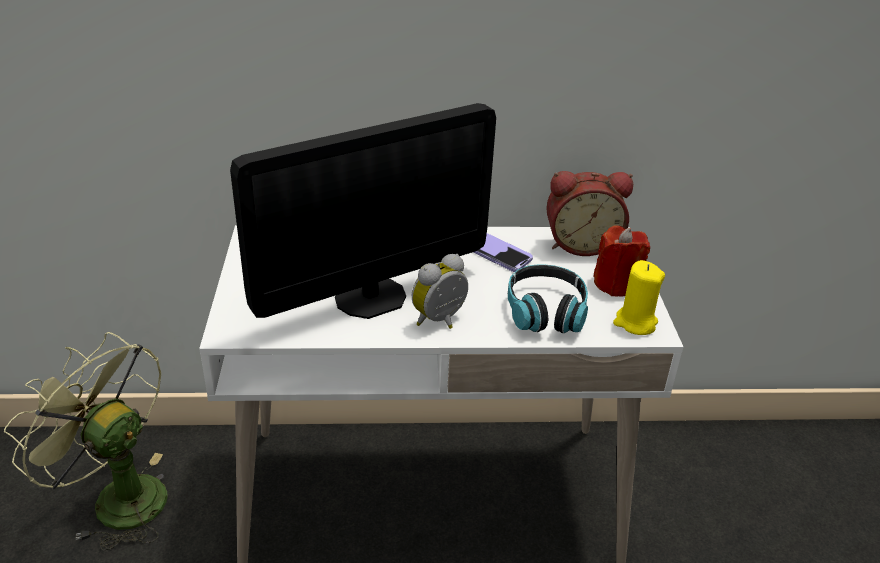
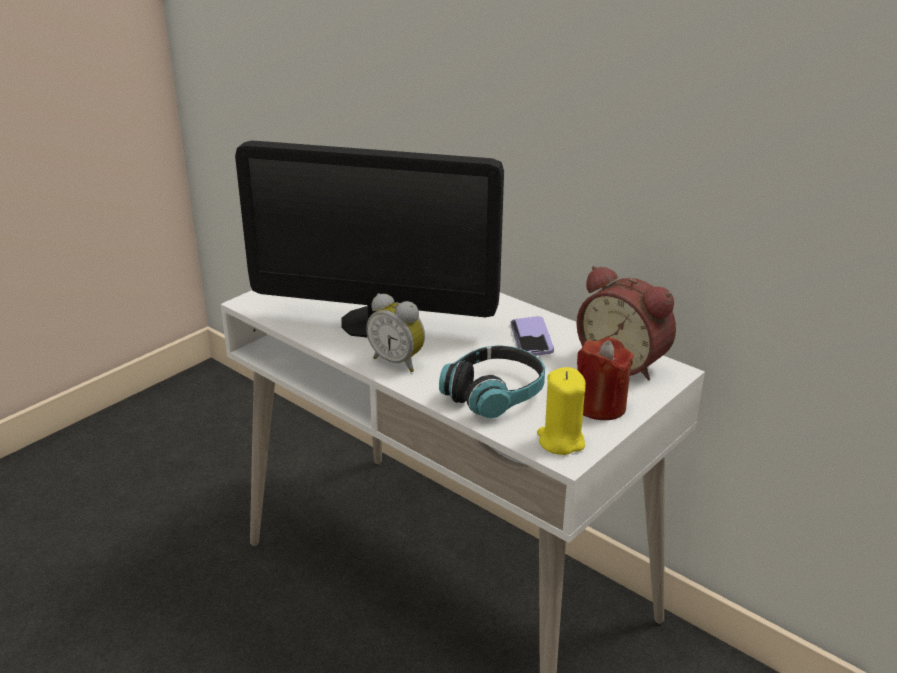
camera: 45 degrees right, 5 degrees down
green fan [4,332,168,550] -> none
alarm clock [412,254,468,329] -> alarm clock turned 150 degrees counterclockwise [366,294,425,372]

